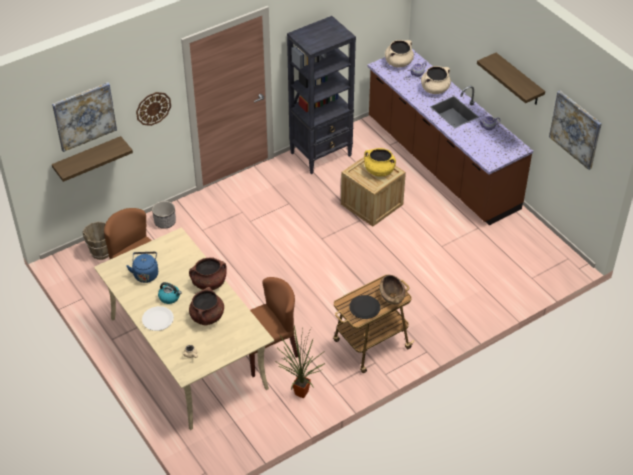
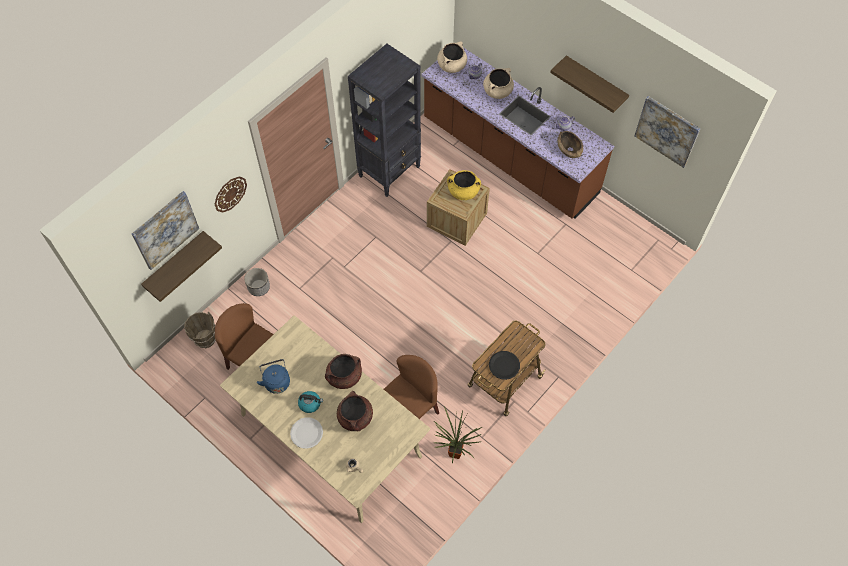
camera: 15 degrees left, 15 degrees up
brown bowl [380,275,406,305] -> brown bowl moved to [557,131,583,158]

